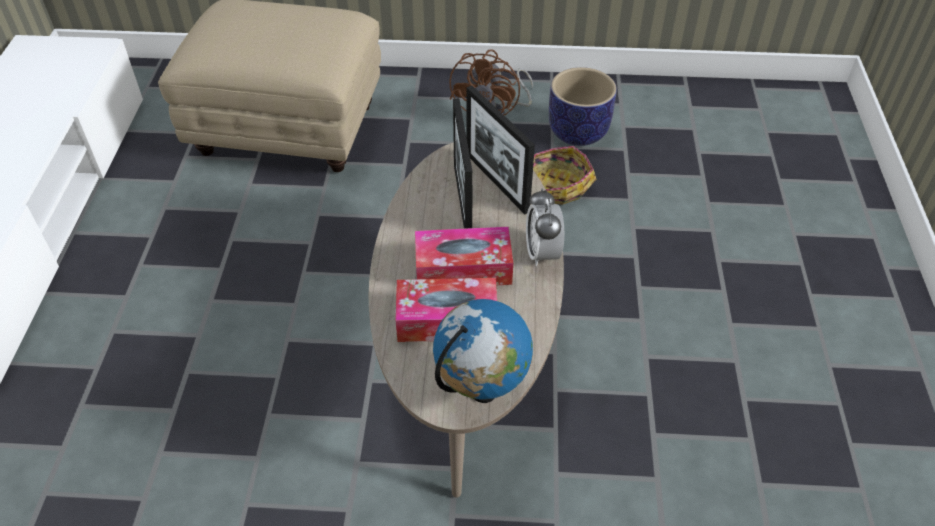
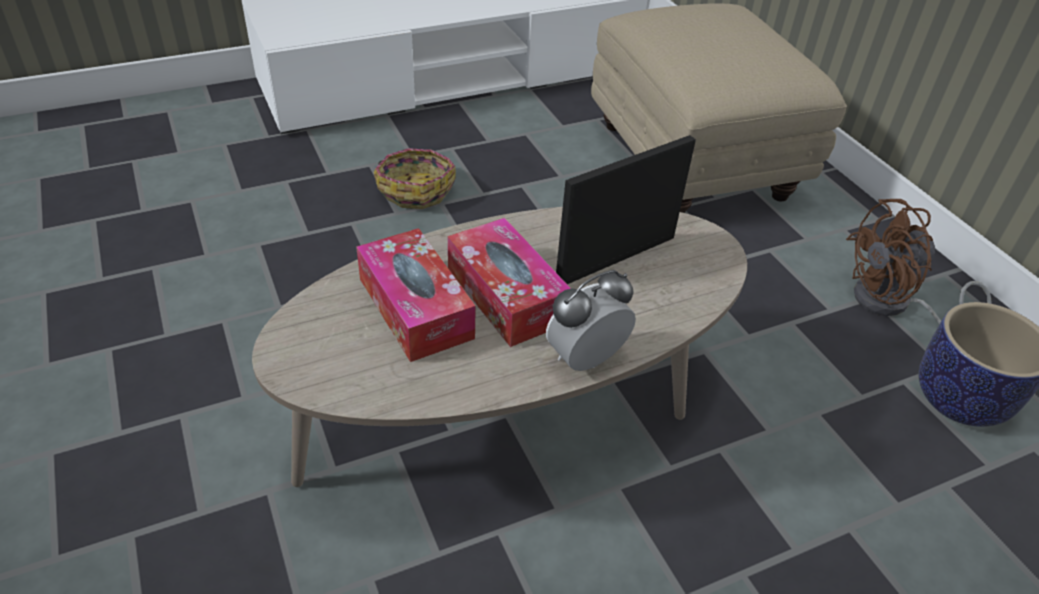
camera: 60 degrees right, 5 degrees down
globe [433,299,533,403] -> none
picture frame [466,85,535,214] -> none
basket [533,146,596,205] -> basket moved to [374,148,456,209]

